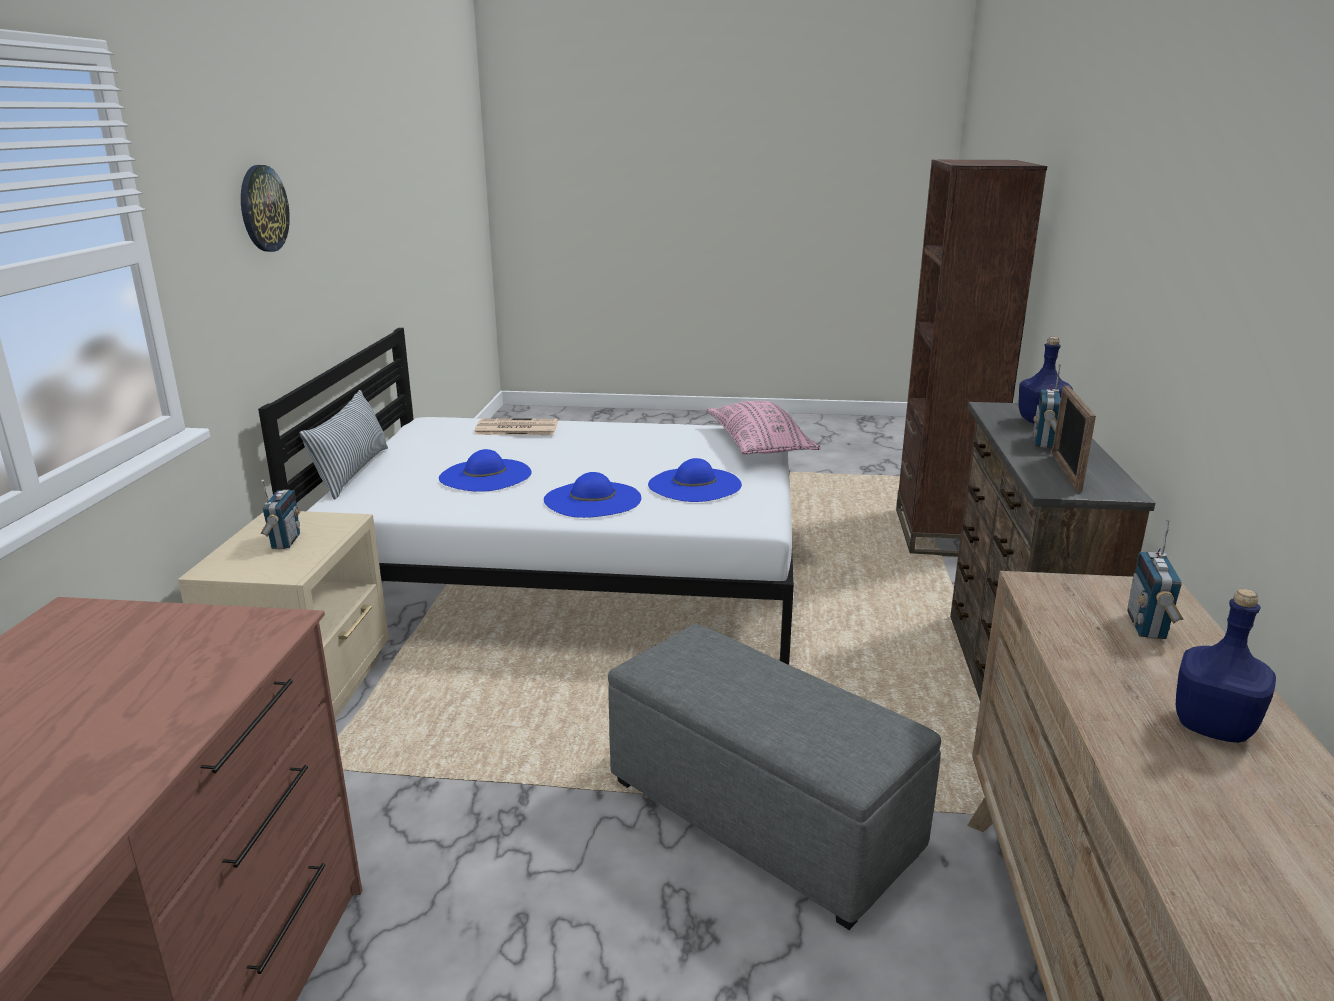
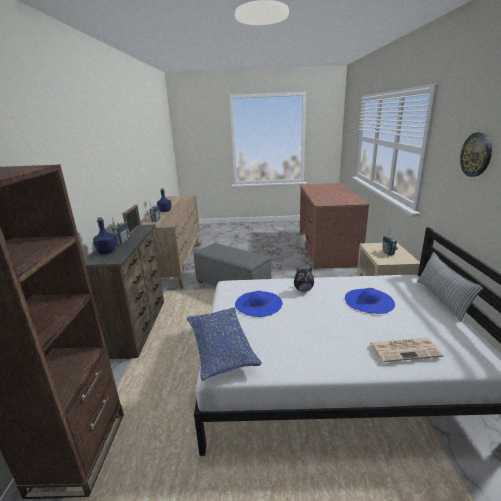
camera: 175 degrees right, 0 degrees up
blue hat [544,472,641,518] -> plush toy [294,268,314,292]
pink pillow [707,401,821,455] -> blue pillow [187,308,262,381]

